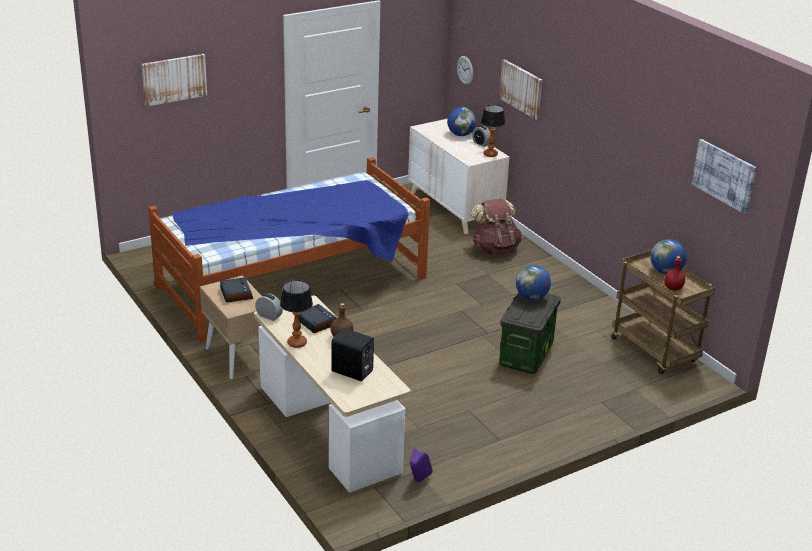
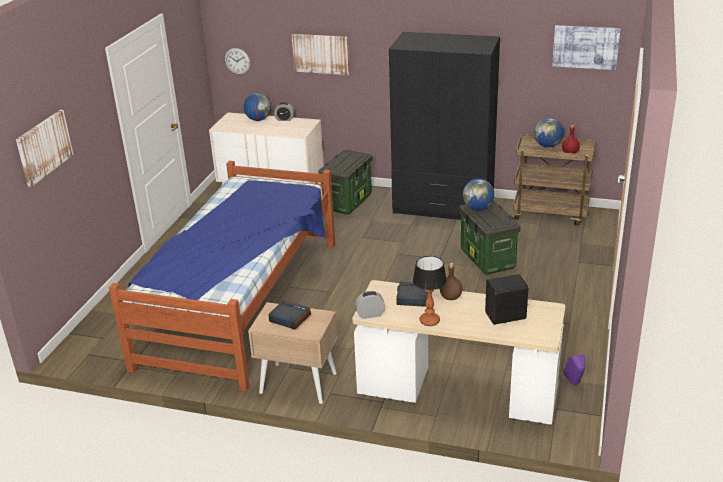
camera: 40 degrees left, 0 degrees up
brown backpack [471,199,522,255] -> storage box [318,150,373,215]
table lamp [481,105,505,157] -> none
none -> black wardrobe [389,32,500,220]

